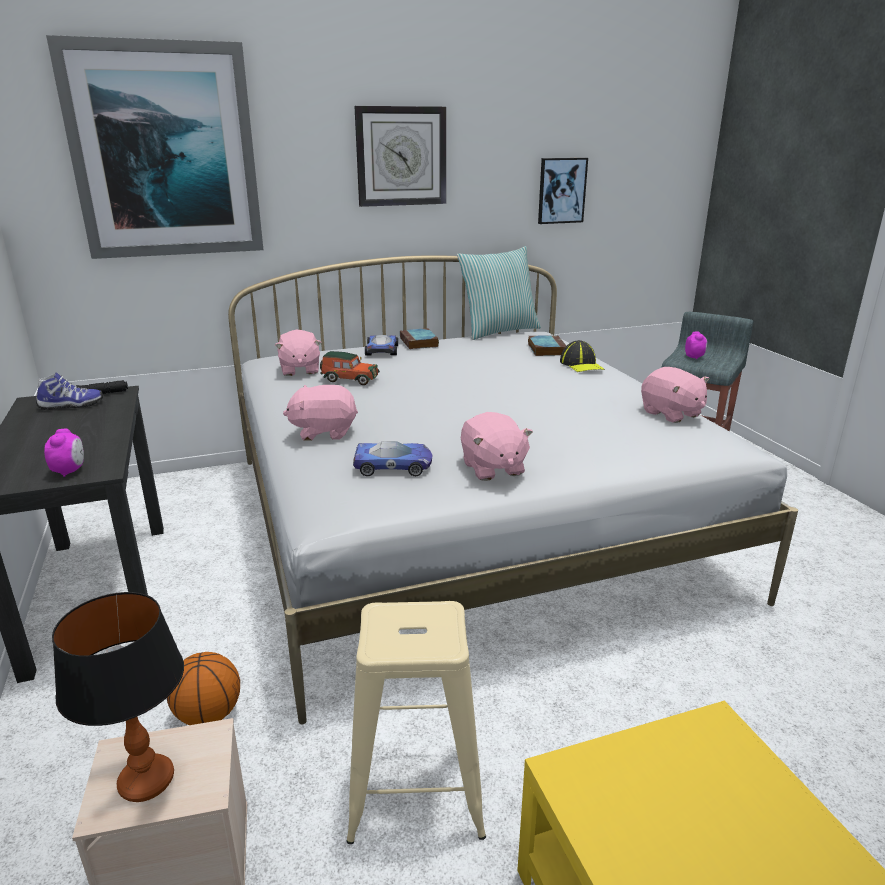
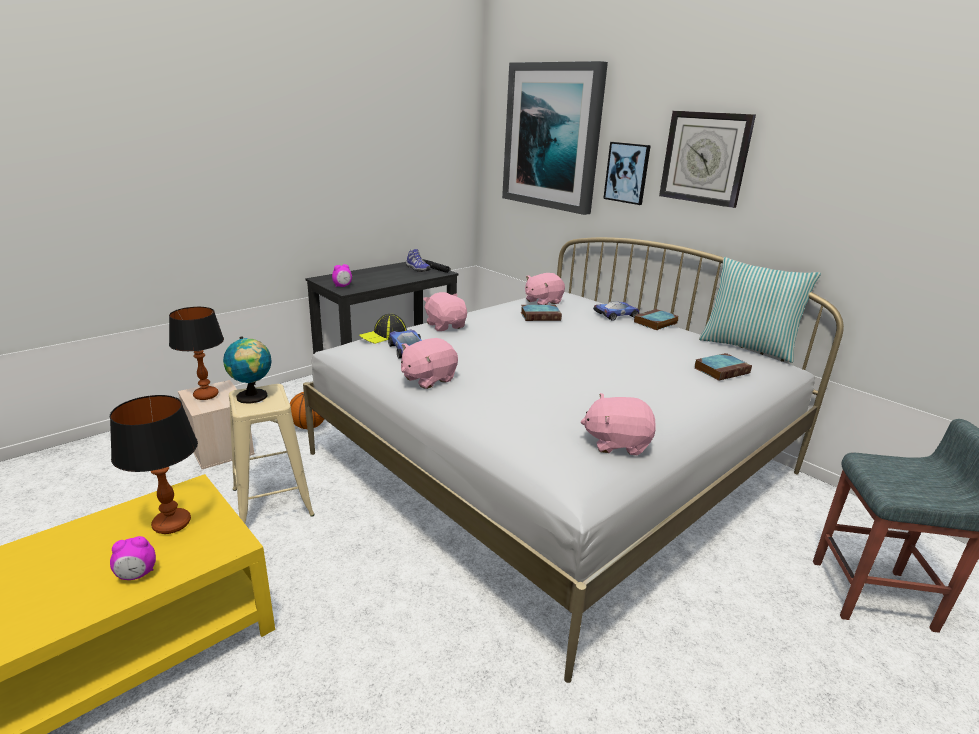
camera: 65 degrees right, 0 degrees up
toy car [320,351,380,385] -> book [521,305,562,321]
picture [538,158,588,224] -> picture moved to [603,142,651,205]
cap [560,340,605,372] -> cap moved to [359,314,407,344]
pink plush toy [641,367,709,423] -> pink plush toy turned 60 degrees clockwise [581,393,656,455]
alarm clock [685,331,707,360] -> alarm clock moved to [110,536,156,580]
none -> table lamp [110,395,198,534]
none -> globe [223,336,272,404]

